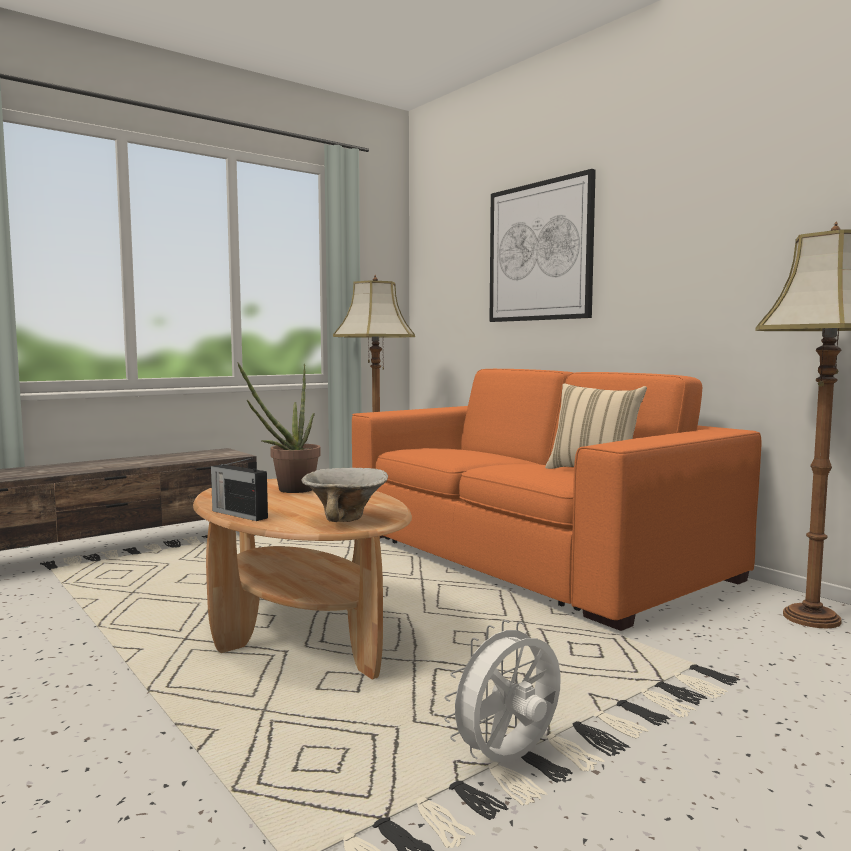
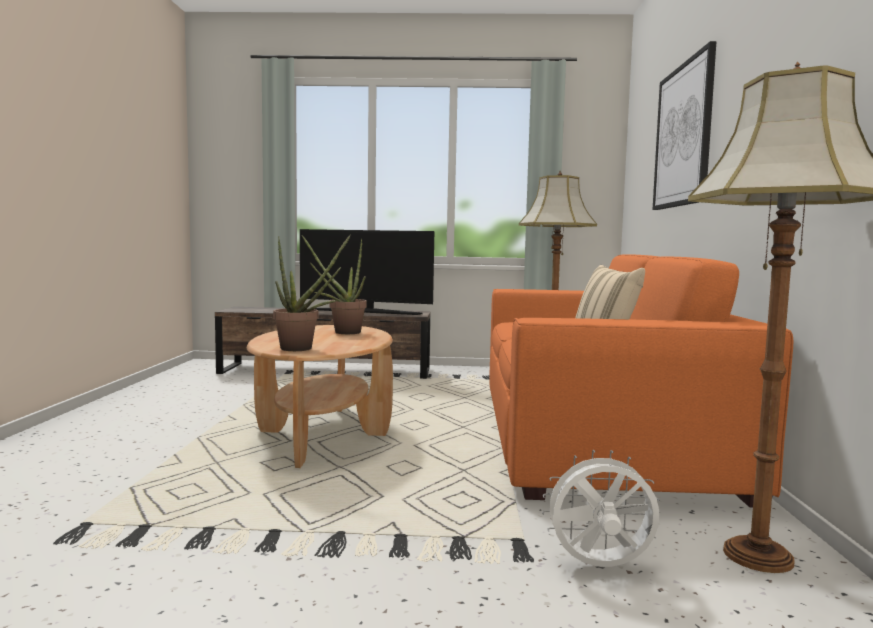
camera: 40 degrees right, 0 degrees up
radio [211,458,268,521] -> none
bowl [301,468,388,522] -> potted plant [273,235,351,351]
white fan [444,620,561,763] -> white fan moved to [542,450,660,567]
none -> television [300,229,434,315]

